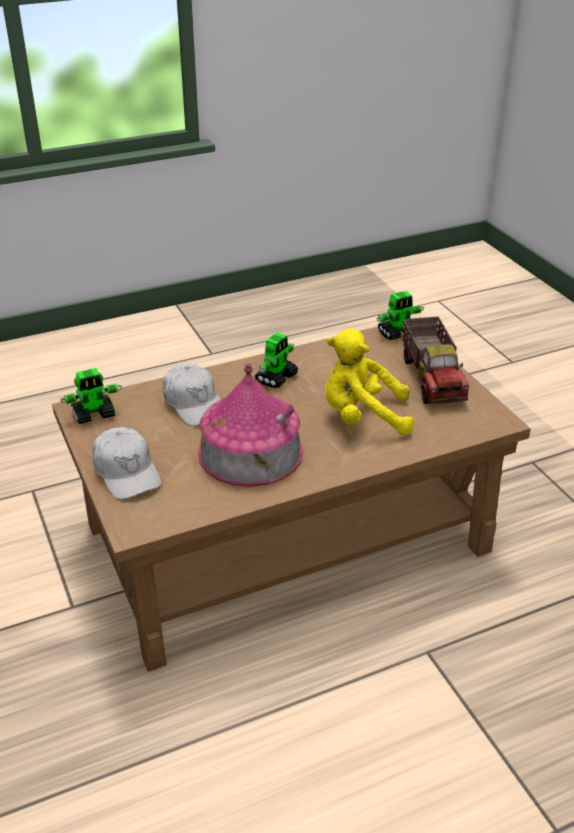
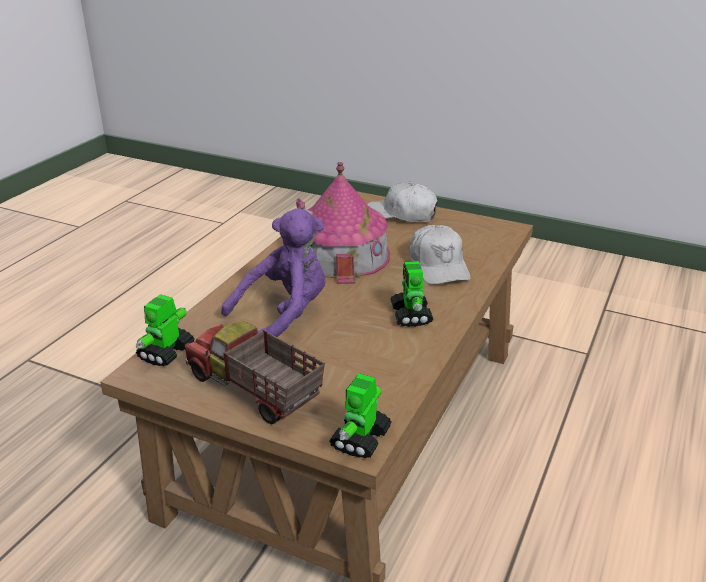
camera: 140 degrees right, 5 degrees down
toy robot [60,368,122,424] -> toy robot moved to [136,294,195,366]
white cap [163,364,221,426] -> white cap turned 120 degrees counterclockwise [410,225,471,285]
yellow plush toy [325,328,414,435] -> purple plush toy [221,208,325,337]

